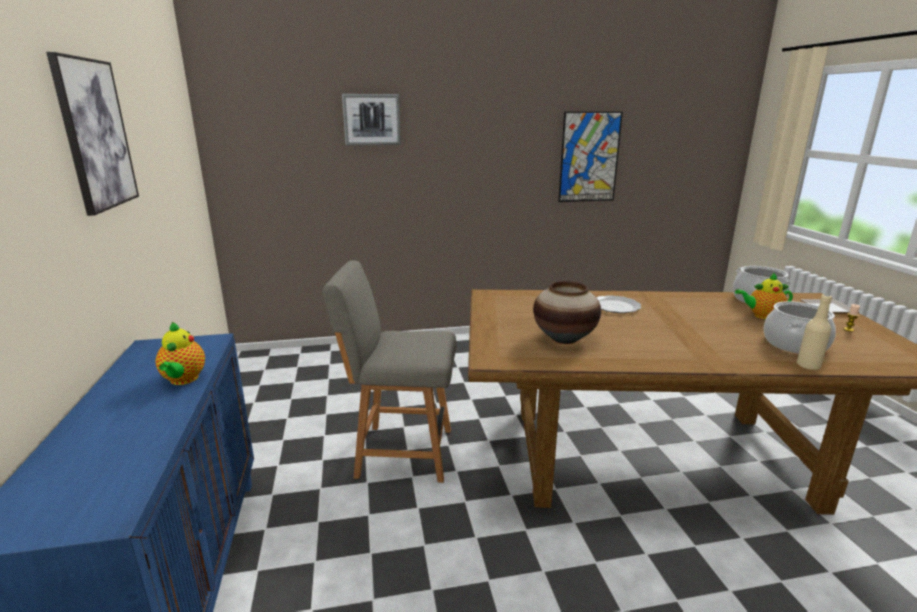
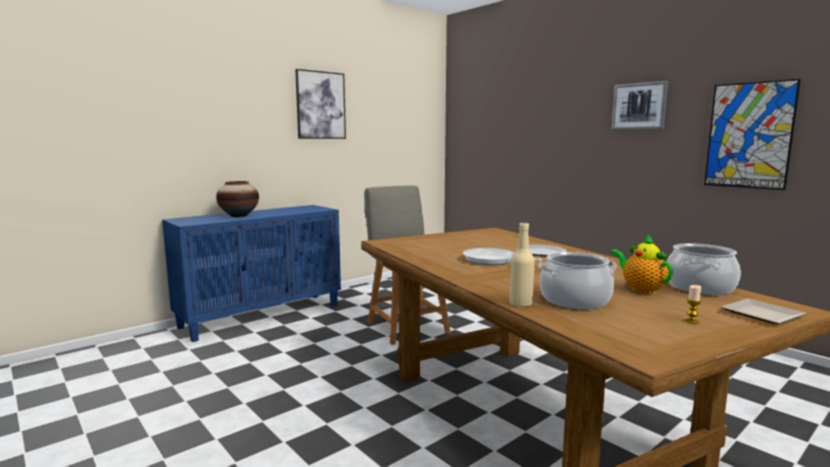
camera: 60 degrees right, 10 degrees down
teapot [155,322,205,385] -> none
picture [342,94,401,146] -> picture moved to [612,81,668,130]
vase [533,281,601,344] -> vase moved to [216,181,259,217]
none -> frying pan [463,248,542,265]

